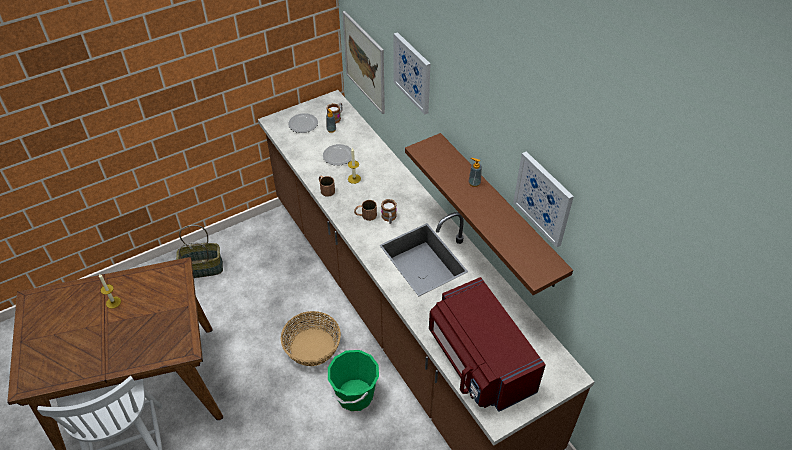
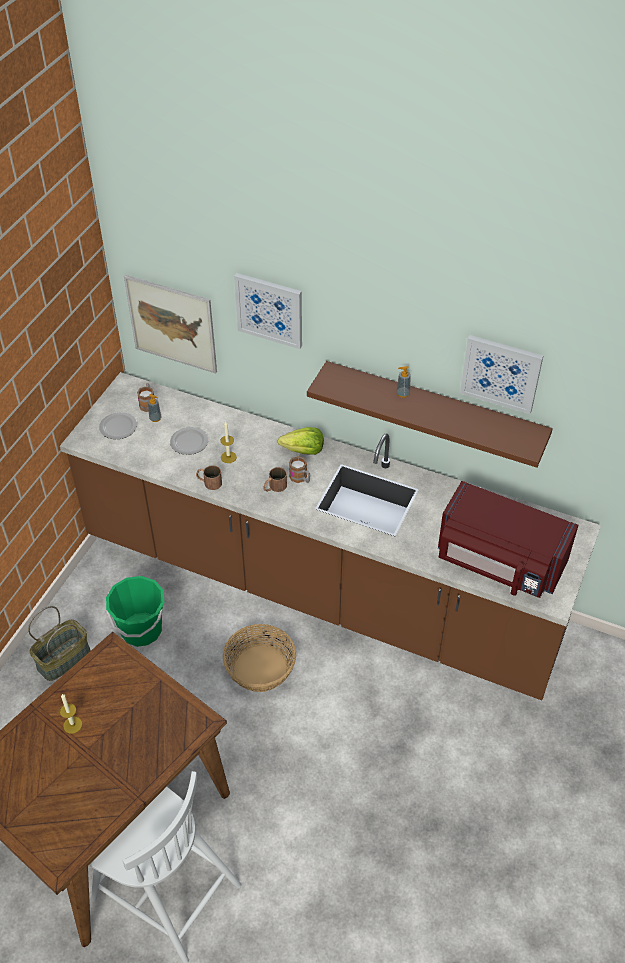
camera: 35 degrees left, 0 degrees up
green bucket [328,350,379,411] -> green bucket moved to [106,576,165,647]
none -> lettuce [278,427,324,455]

